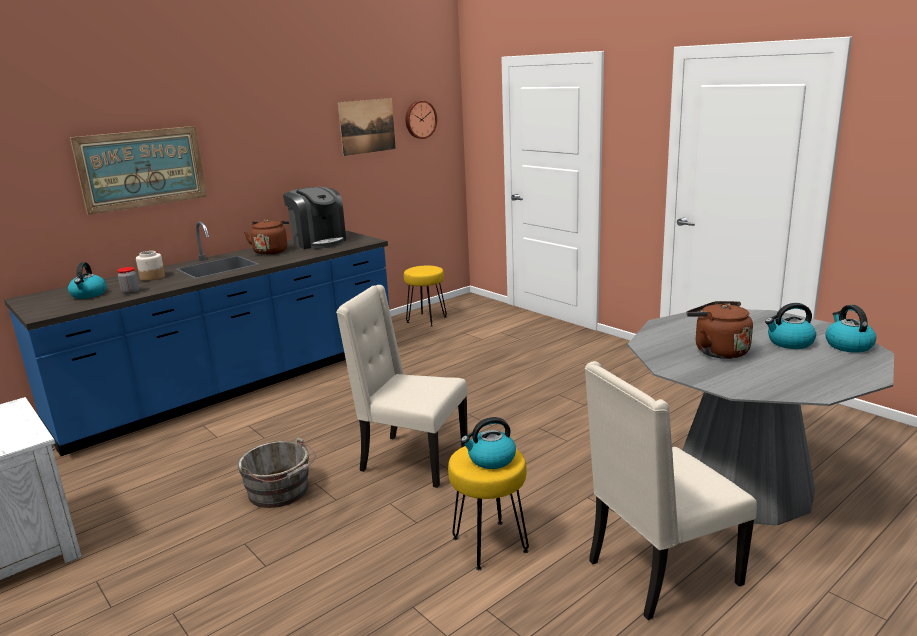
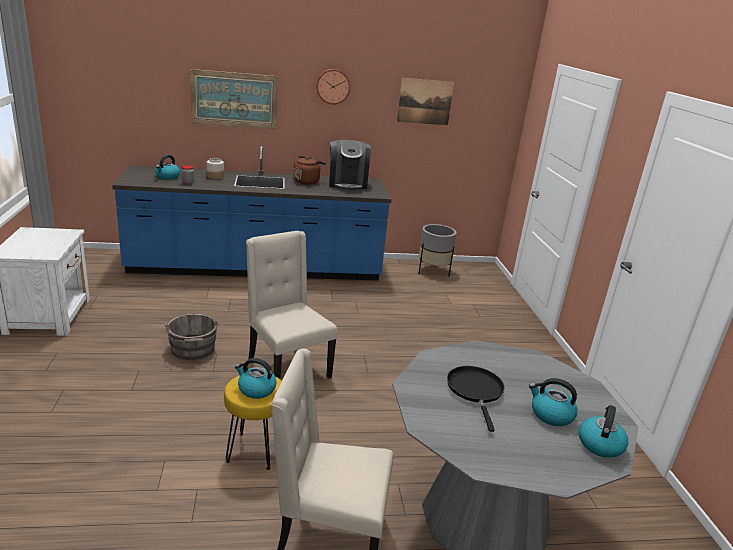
camera: 30 degrees right, 5 degrees up
yellow stool [404,266,447,327] -> grey planter [418,224,457,277]
wall clock [405,100,437,139] -> wall clock moved to [316,69,350,105]
brown kettle [687,301,753,359] -> black frying pan [447,366,504,432]

